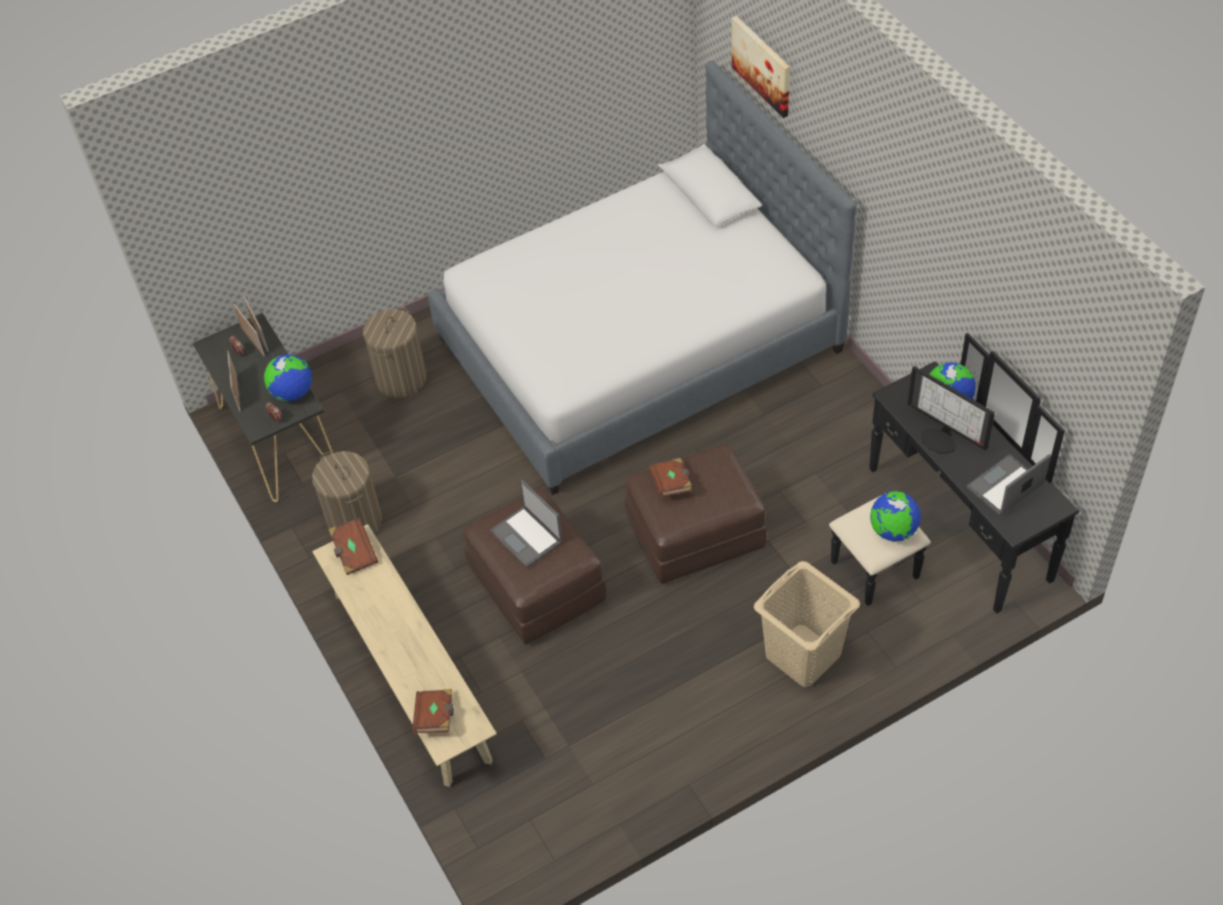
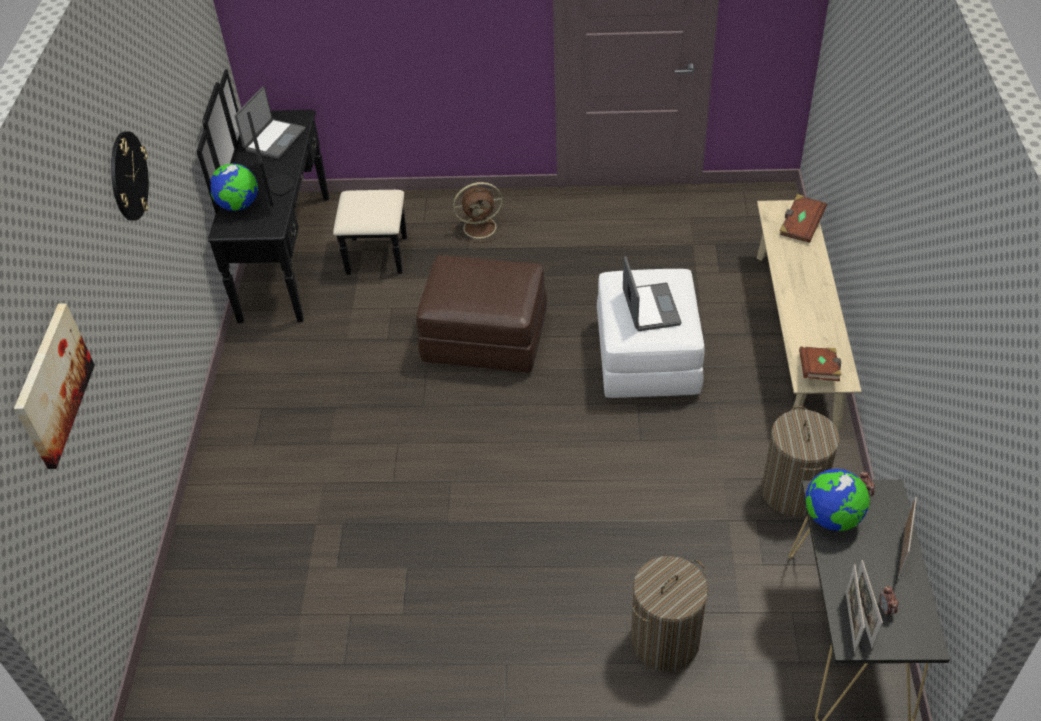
camera: 150 degrees left, 5 degrees down
bed [428,61,857,495] -> none
brown ottoman [463,488,607,645] -> white ottoman [597,269,705,398]
brown book [649,458,692,497] -> none
beige laundry basket [754,561,860,687] -> brown fan [453,182,505,243]
globe [870,491,921,541] -> none
laptop [967,454,1051,515] -> laptop turned 60 degrees counterclockwise [235,86,306,159]
none -> wall clock [111,131,149,221]

